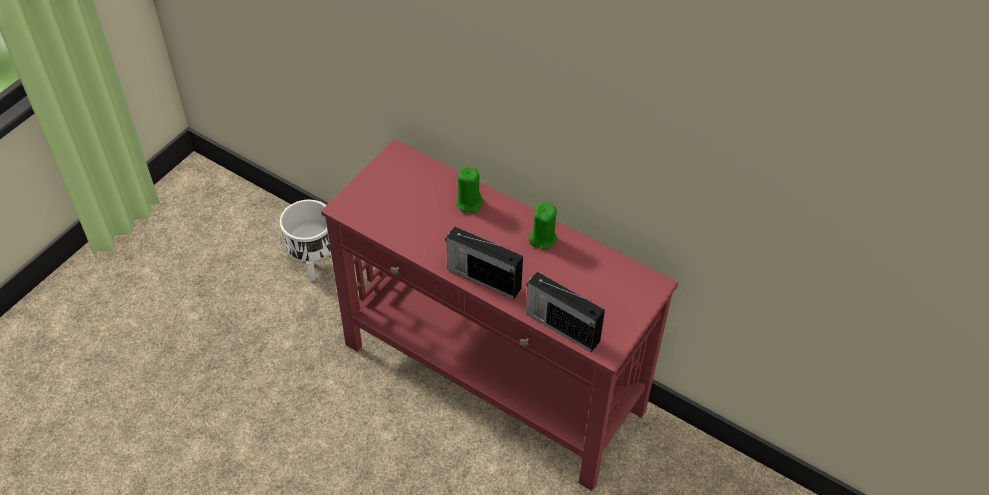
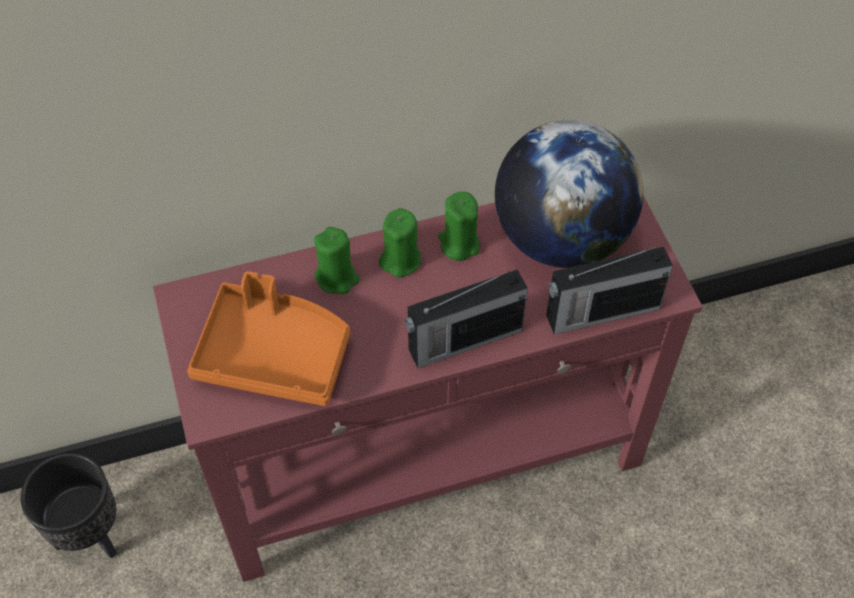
camera: 50 degrees left, 5 degrees up
white planter [280,200,332,281] -> black planter [20,453,117,558]
none -> orange tray [187,271,350,406]
none -> green candle [379,208,421,278]
none -> globe [495,120,643,268]

